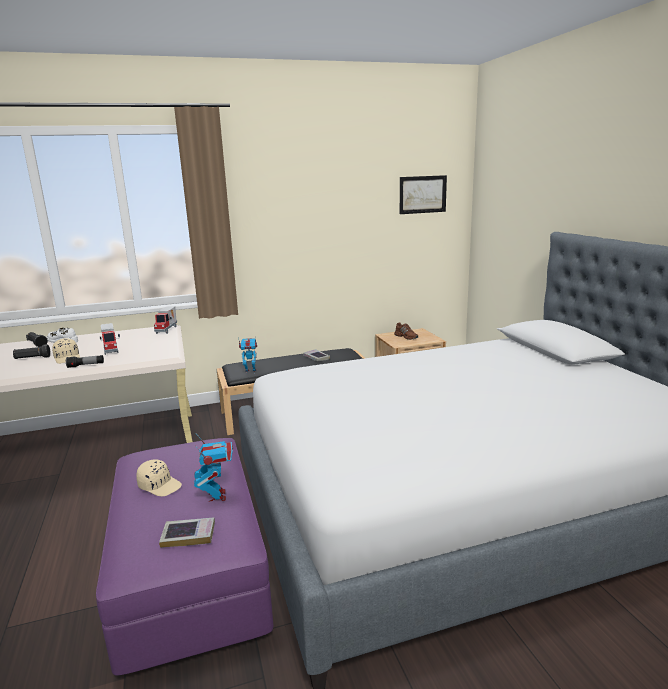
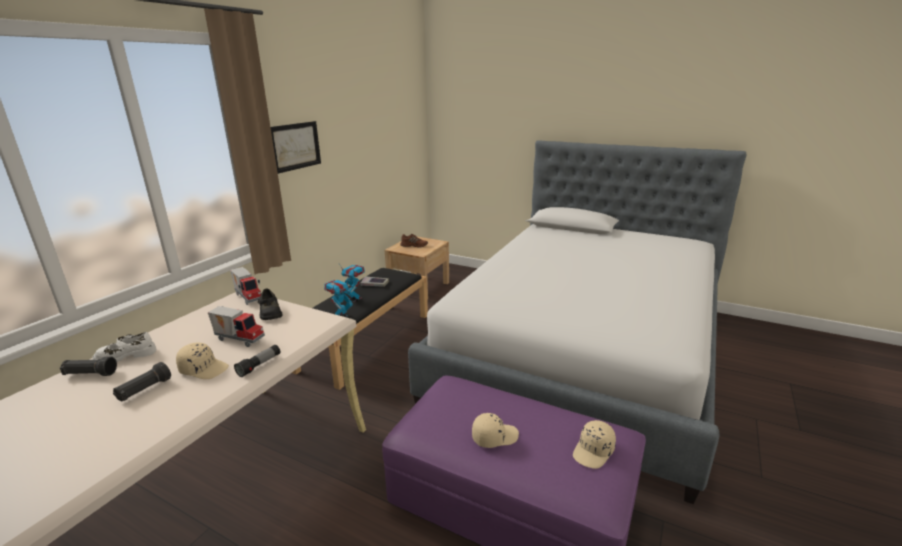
camera: 45 degrees left, 5 degrees up
book [159,518,215,548] -> beige cap [573,420,616,469]
toy robot [194,435,233,501] -> toy robot moved to [339,264,365,302]
picture [400,175,447,214] -> picture moved to [271,121,321,174]
none -> black shoe [258,289,283,320]

